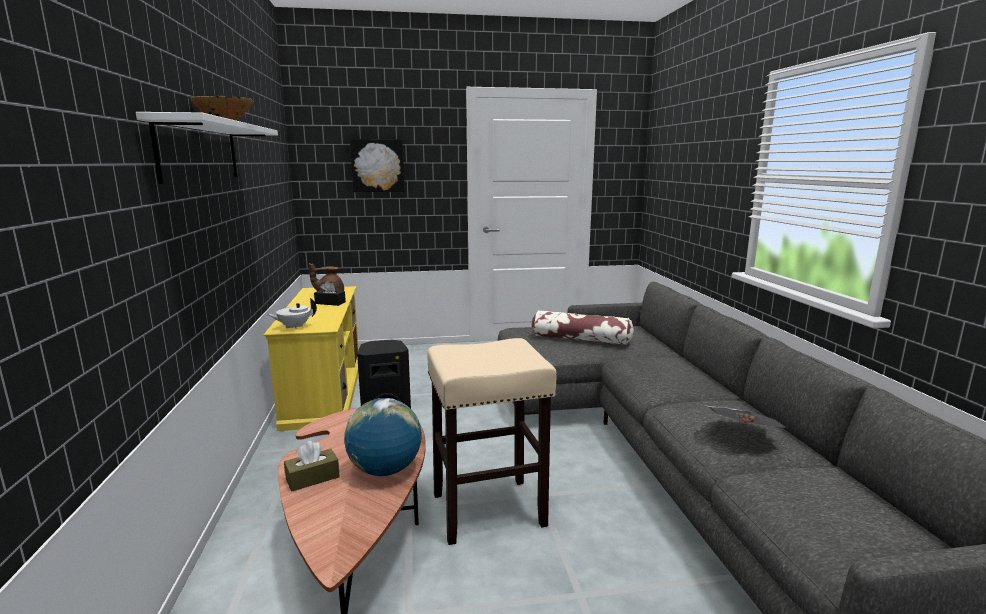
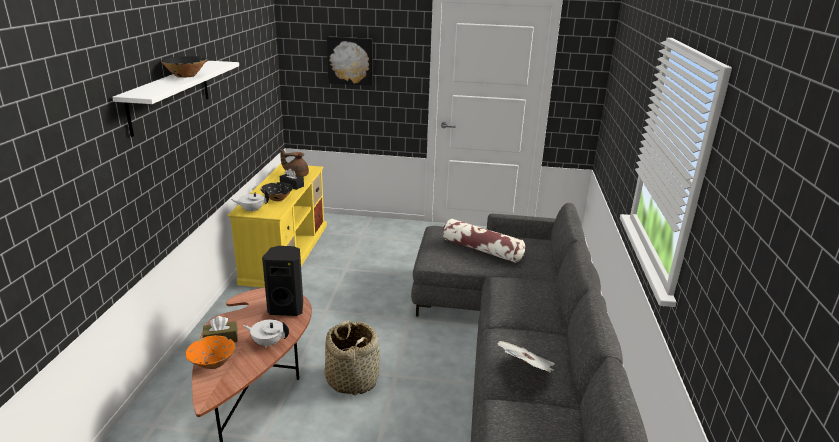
camera: 15 degrees right, 10 degrees up
globe [344,398,422,476] -> white teapot [243,319,289,348]
beige stool [427,338,557,545] -> basket [325,320,380,396]
none -> orange bowl [186,335,235,369]
none -> black bowl [260,182,293,201]

